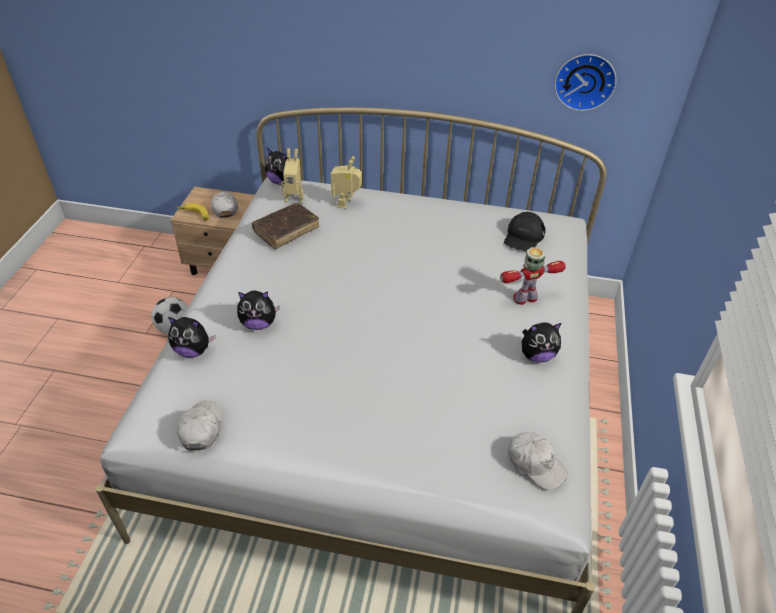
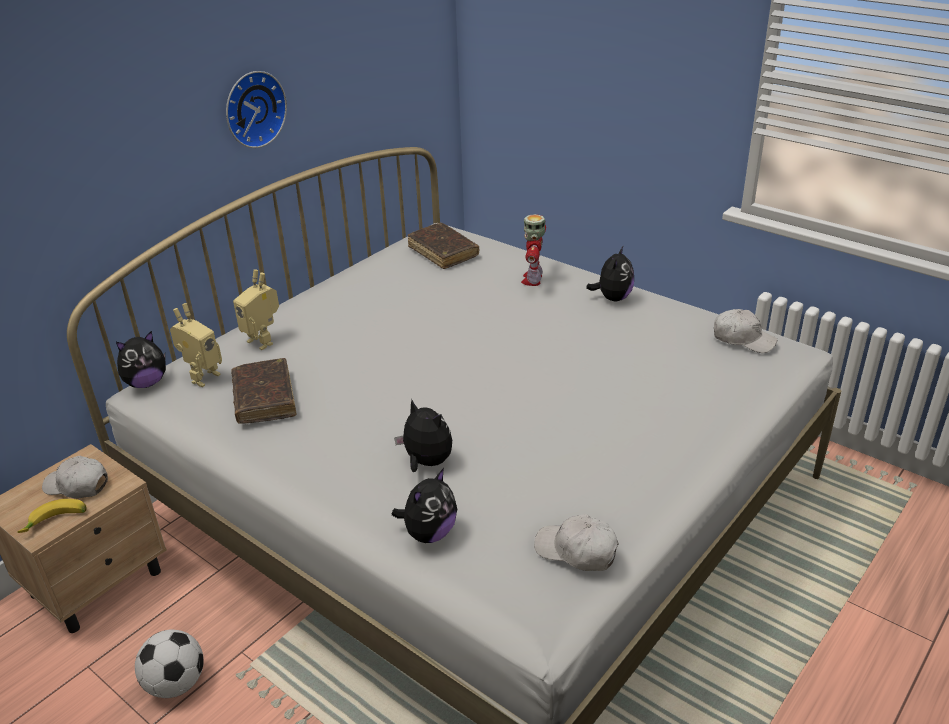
camera: 60 degrees left, 10 degrees down
plush toy [237,291,280,330] -> plush toy turned 75 degrees counterclockwise [394,399,452,472]
black cap [504,212,545,251] -> brown book [408,223,479,269]
white cap [508,432,568,490] -> white cap turned 45 degrees clockwise [714,309,778,353]
wall clock [554,54,616,111] -> wall clock moved to [226,71,287,148]

